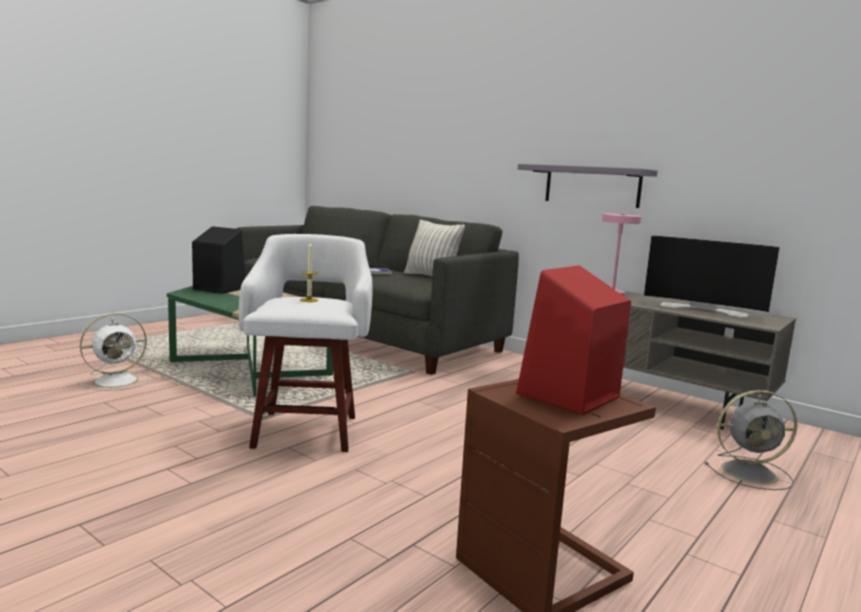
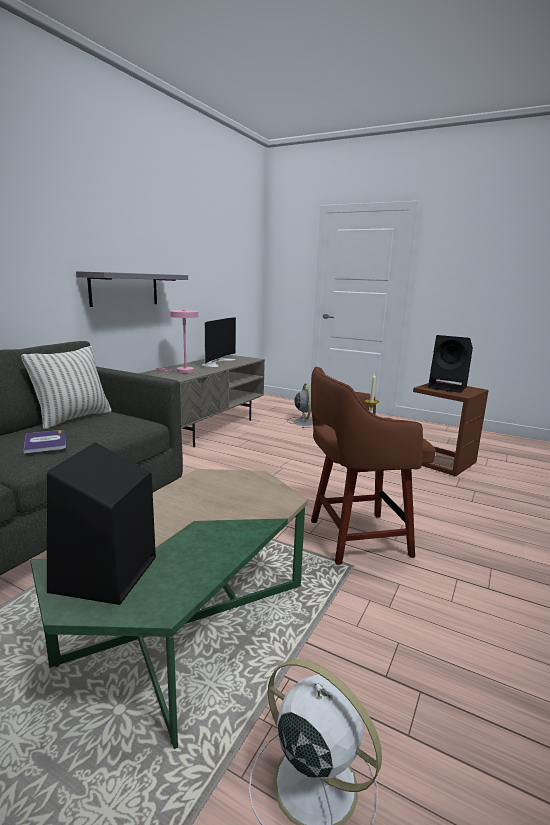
camera: 100 degrees left, 5 degrees up
white stool [239,234,373,452] -> brown stool [311,367,436,565]
red speaker [516,265,631,415] -> black speaker [428,335,473,393]

